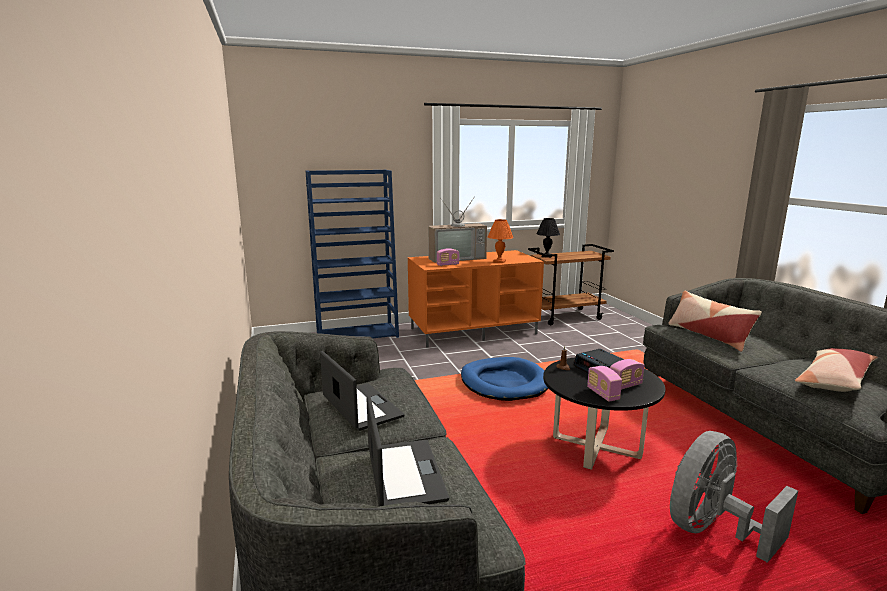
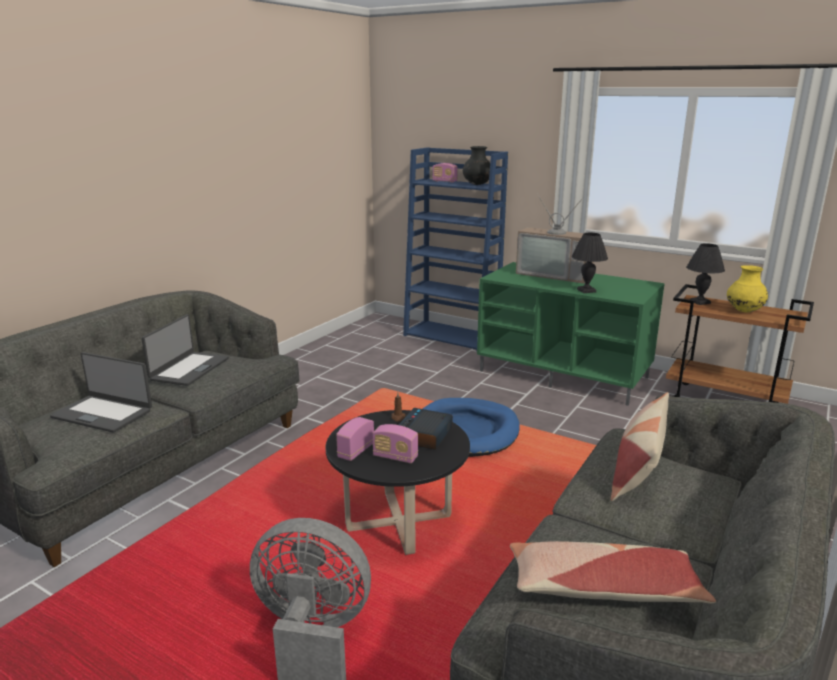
camera: 50 degrees right, 5 degrees up
laptop [366,396,449,506] -> laptop turned 75 degrees clockwise [50,352,152,433]
orange tv stand [408,250,544,348] -> green tv stand [477,262,665,406]
radio [437,248,459,266] -> radio moved to [433,163,458,183]
orange table lamp [488,219,513,263] -> black table lamp [572,233,608,293]
none -> black vase [463,146,490,185]
none -> yellow vase [727,265,768,312]

